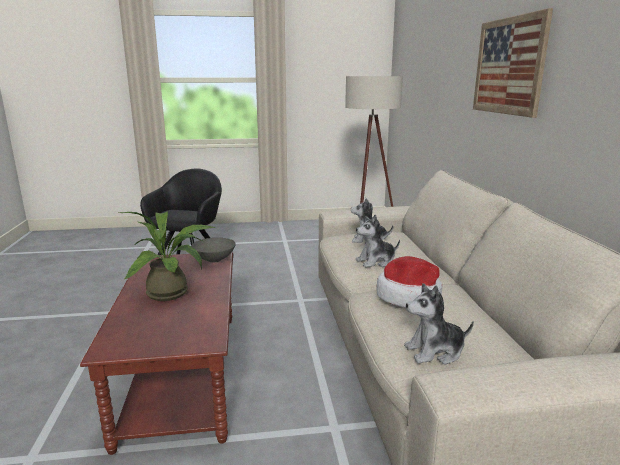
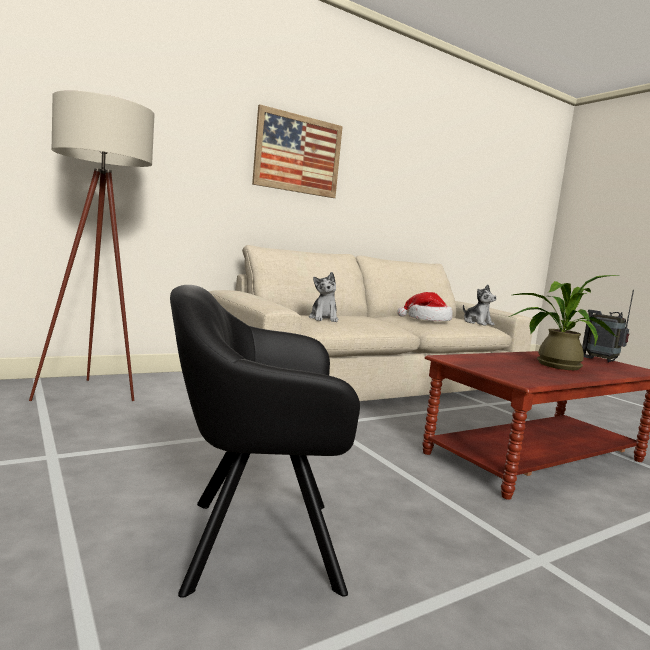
camera: 115 degrees left, 10 degrees down
grey bowl [191,238,236,263] -> none
plush toy [356,215,400,268] -> none
none -> radio [582,290,634,363]

